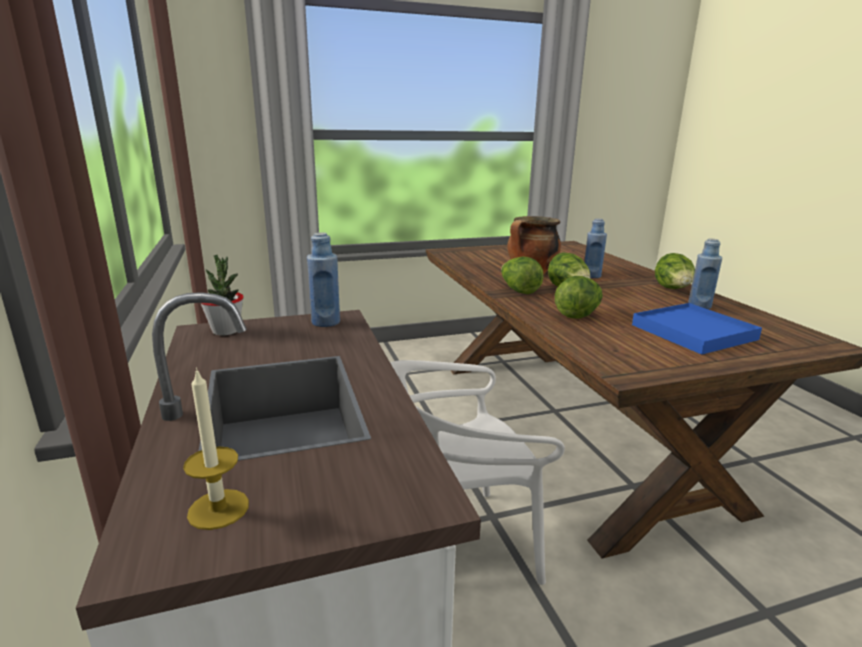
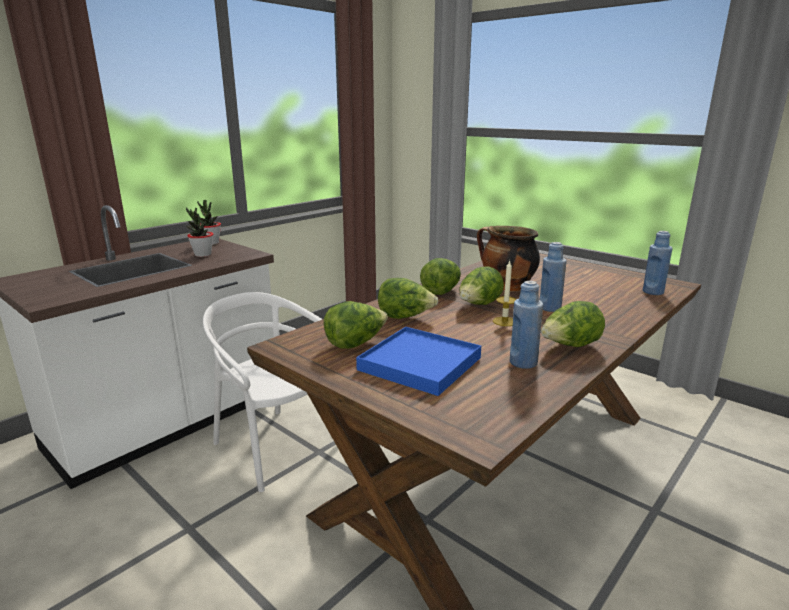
camera: 60 degrees right, 0 degrees up
candle [183,368,249,530] -> candle moved to [493,260,516,326]
blue bottle [307,232,340,327] -> blue bottle moved to [643,231,672,295]
none -> potted plant [186,208,213,257]
none -> lettuce [324,301,388,349]

